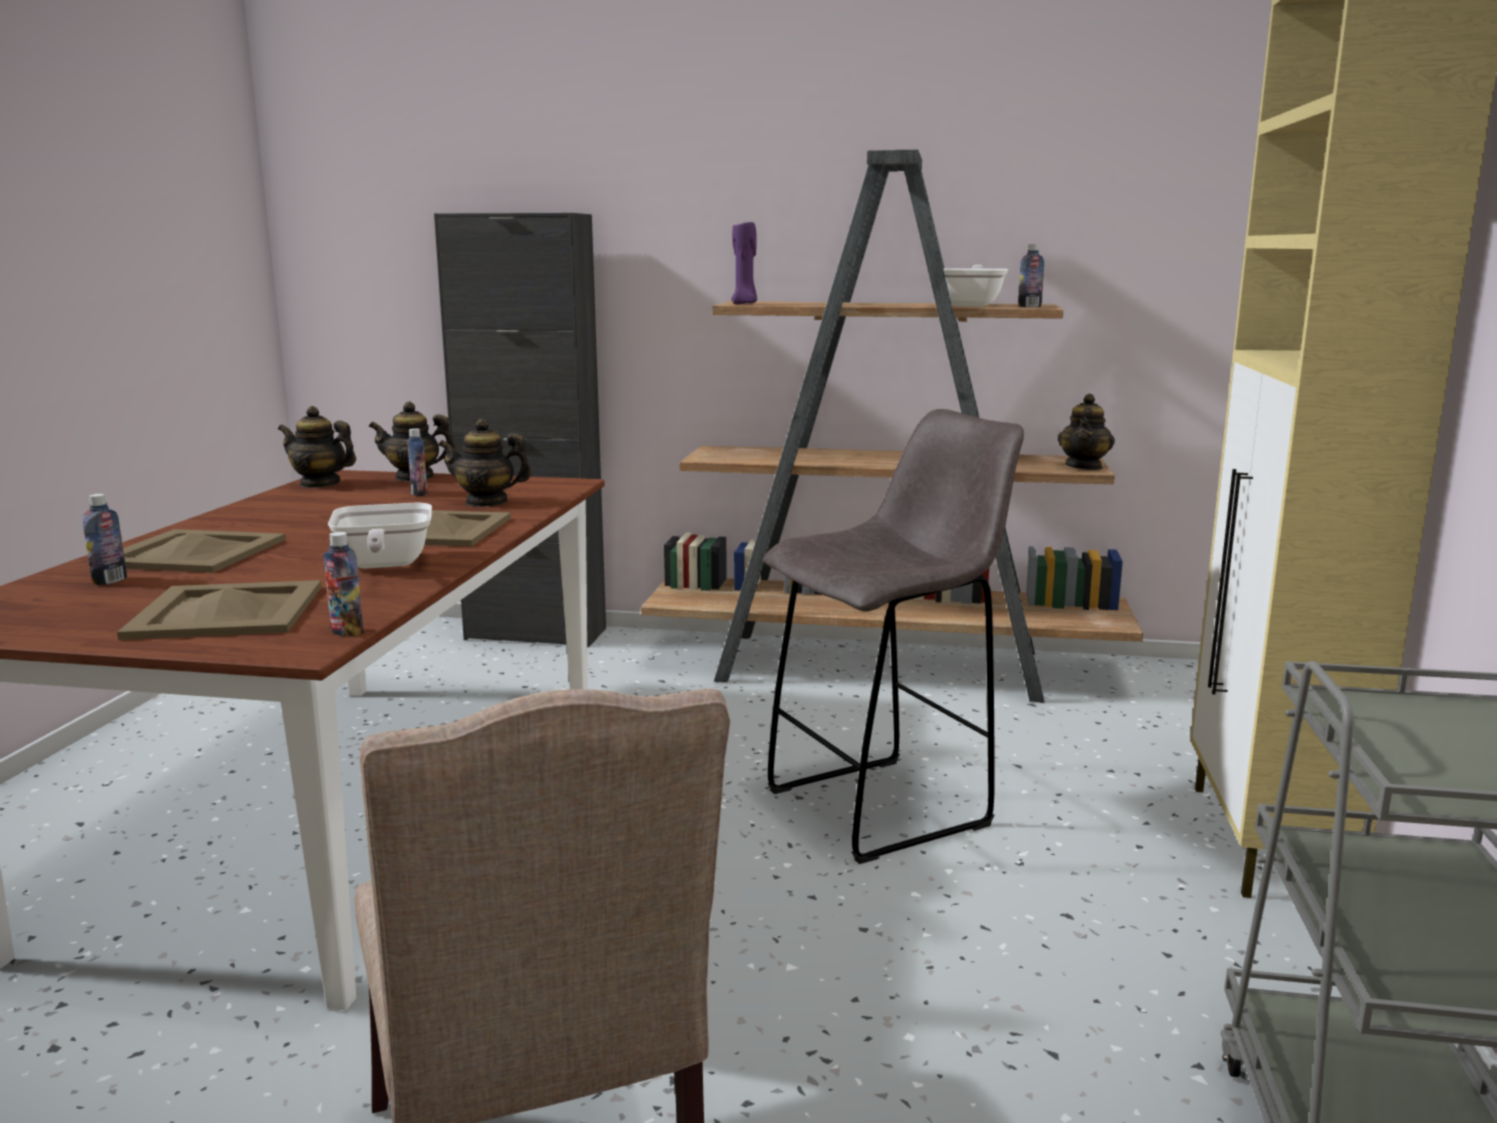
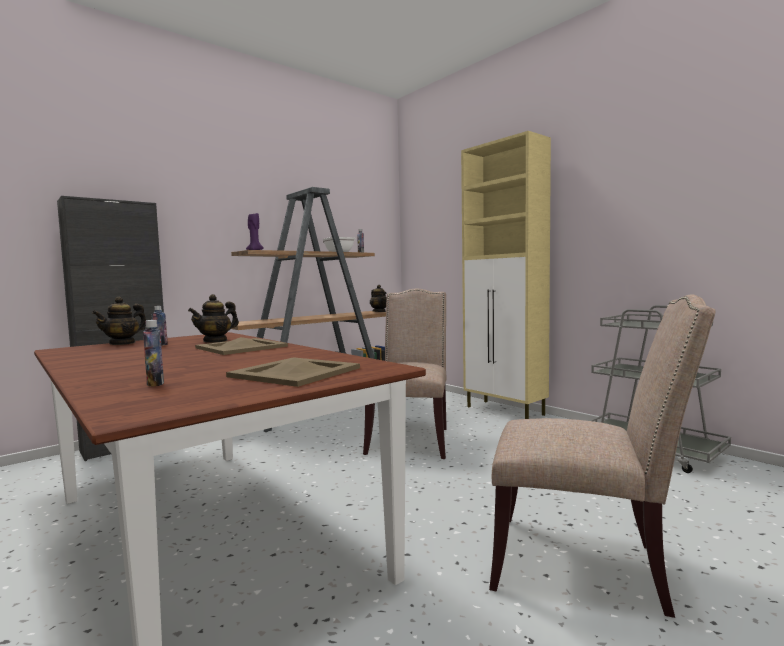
camera: 50 degrees left, 10 degrees down
beige tray [123,529,286,573] -> none
teapot [278,406,356,488] -> none
bottle [324,532,364,636] -> none
frying pan [328,503,432,569] -> none
grey stool [763,409,1024,864] -> beige chair [363,289,447,459]

